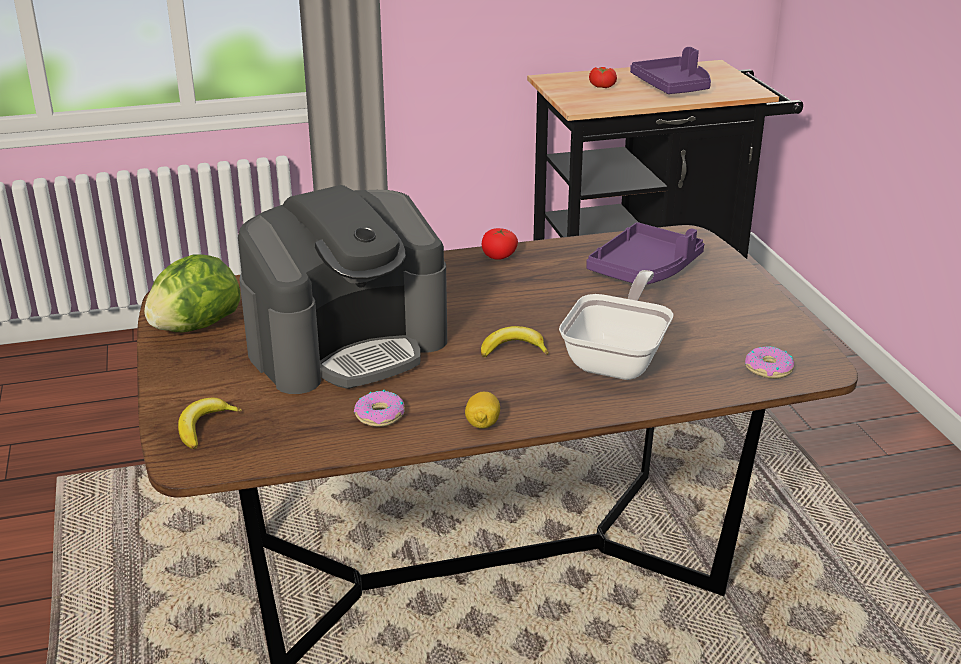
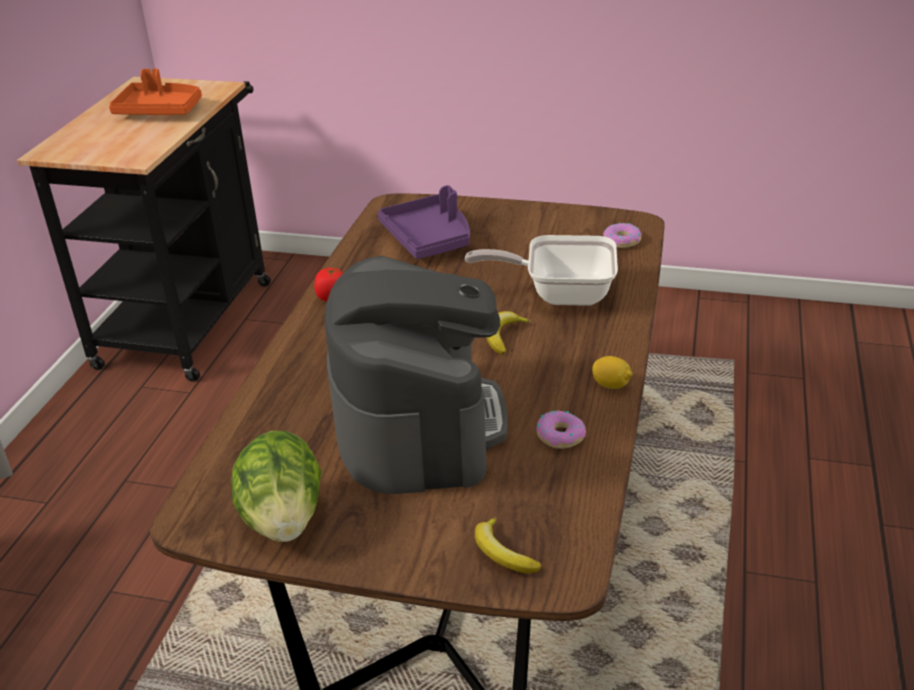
camera: 60 degrees left, 5 degrees up
frying pan [559,270,673,380] -> frying pan turned 45 degrees counterclockwise [465,235,618,306]
tomato [589,67,617,88] -> none
purple tray [630,47,711,94] -> orange tray [109,69,202,115]

